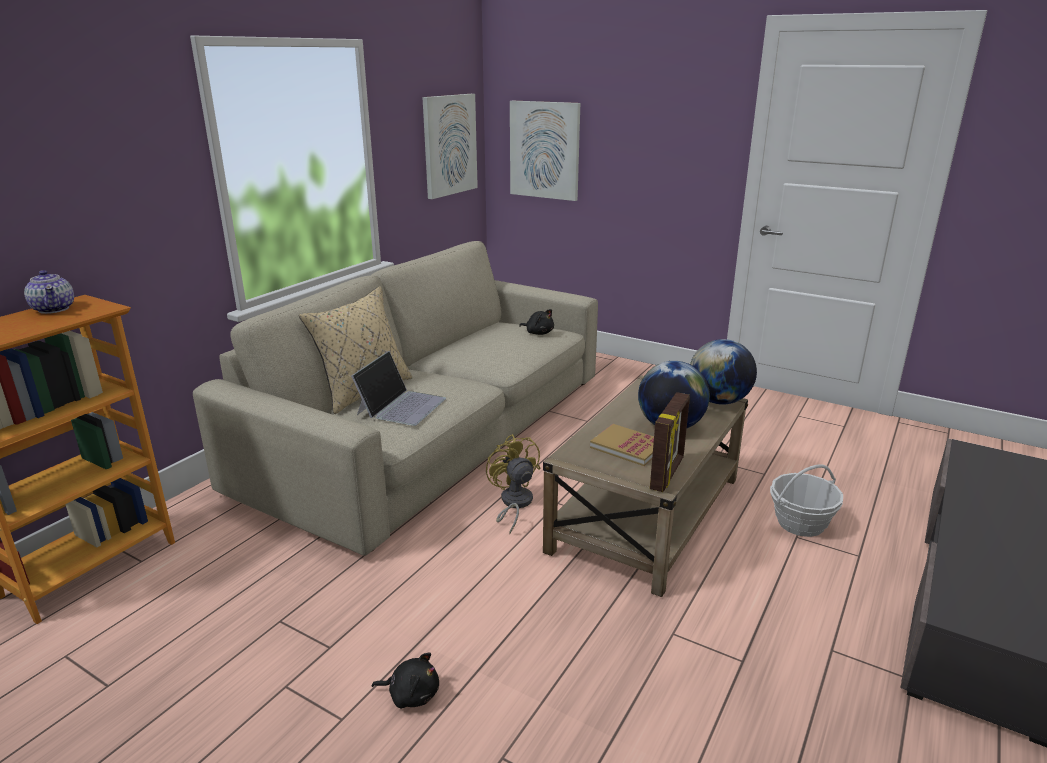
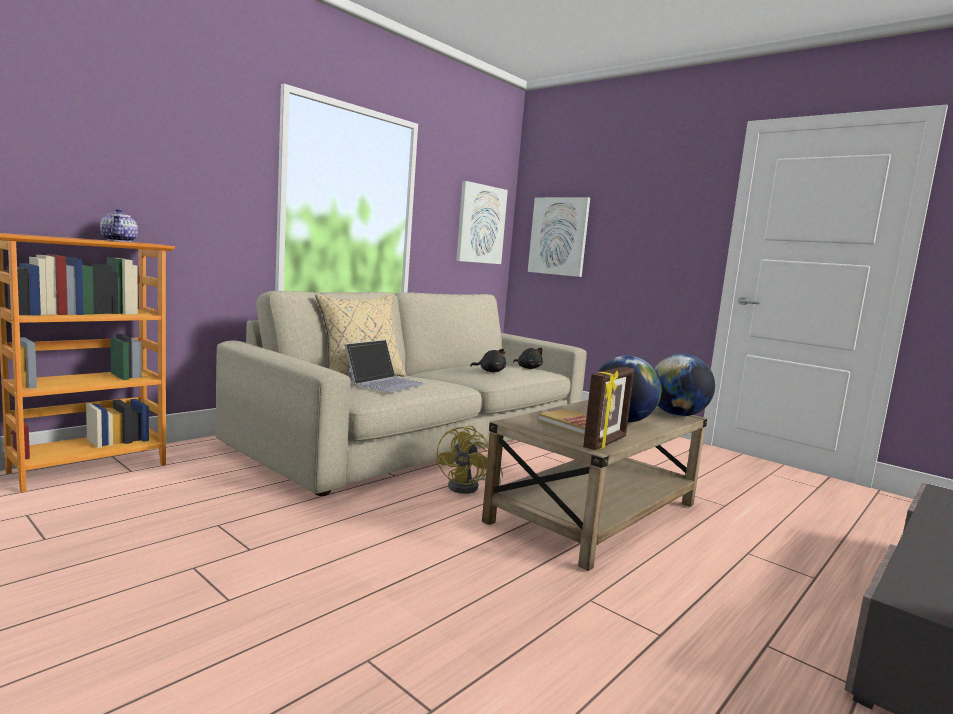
camera: 10 degrees right, 15 degrees down
black plush toy [372,652,439,709] -> black plush toy moved to [470,349,506,372]
yellow fan [486,434,541,534] -> yellow fan turned 150 degrees counterclockwise [435,425,503,494]
basket [770,464,843,537] -> none

